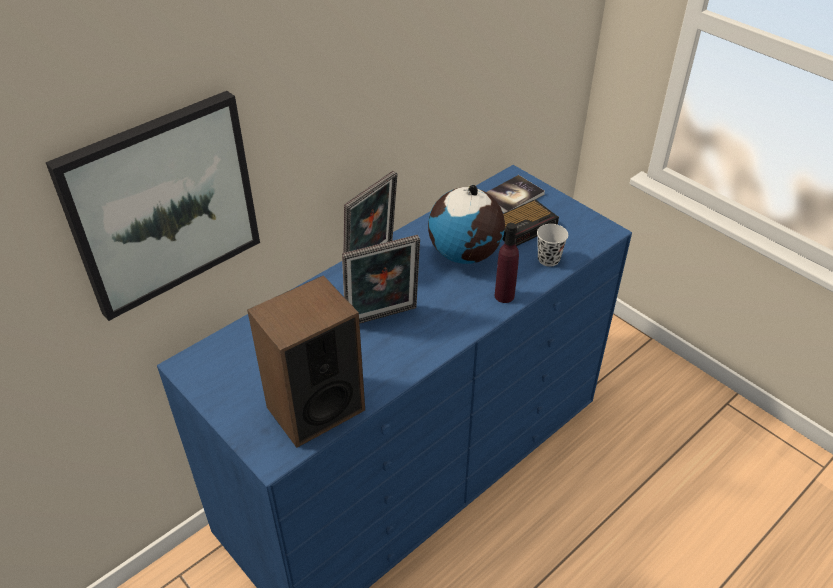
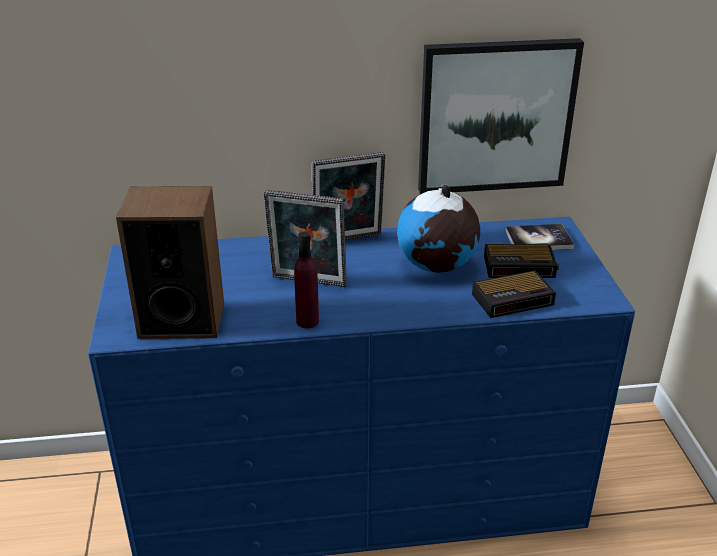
camera: 35 degrees right, 10 degrees down
picture [45,91,260,321] -> picture moved to [418,38,584,194]
purple bottle [494,223,519,303] -> purple bottle moved to [294,231,319,328]
black cup [537,224,568,267] -> alarm clock [472,270,556,318]

